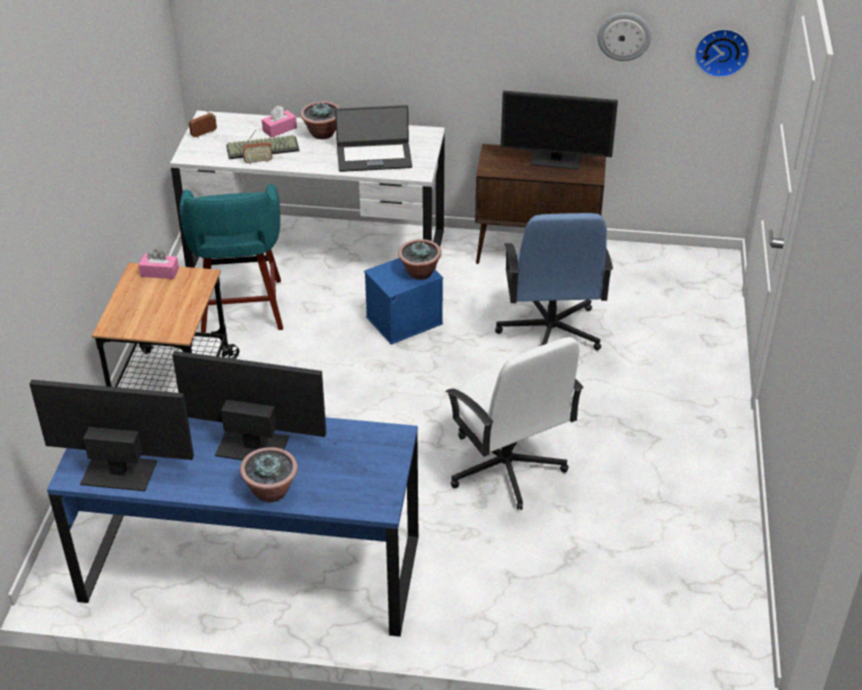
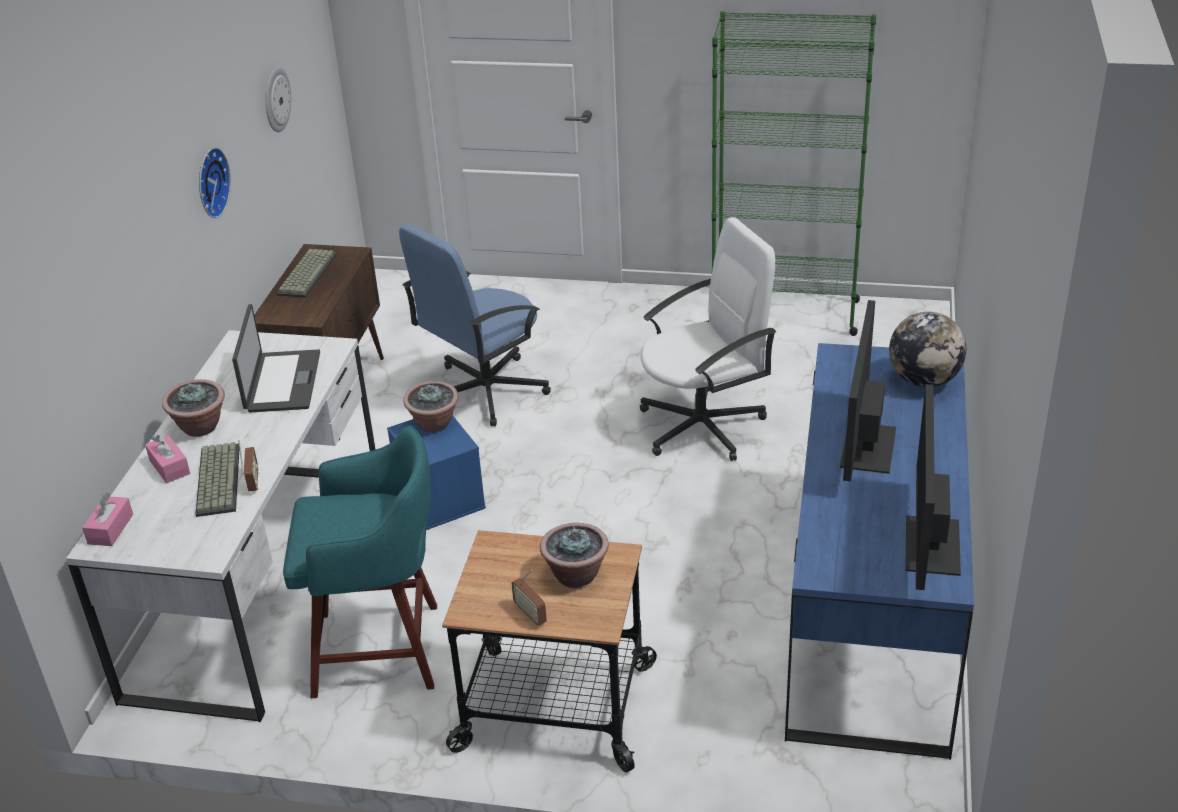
camera: 85 degrees left, 5 degrees down
pink tissue box [139,249,179,279] -> pink tissue box moved to [82,493,133,546]
radio [189,106,217,138] -> radio moved to [512,570,547,626]
potted plant [240,447,298,502] -> potted plant moved to [540,523,609,588]
blue office chair [495,213,613,351] -> blue office chair turned 135 degrees clockwise [399,225,551,426]
monitor [501,90,618,170] -> keyboard [277,249,337,298]
wall clock [695,29,750,78] -> wall clock moved to [199,147,231,218]
none -> green bookcase [711,11,876,336]
none -> globe [889,312,966,387]

